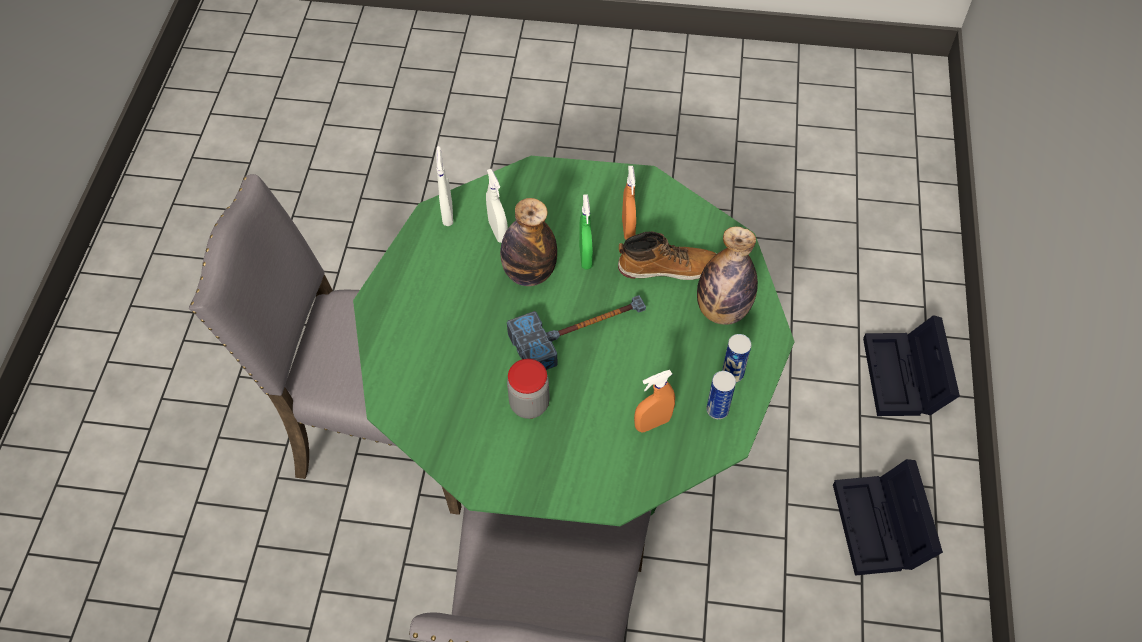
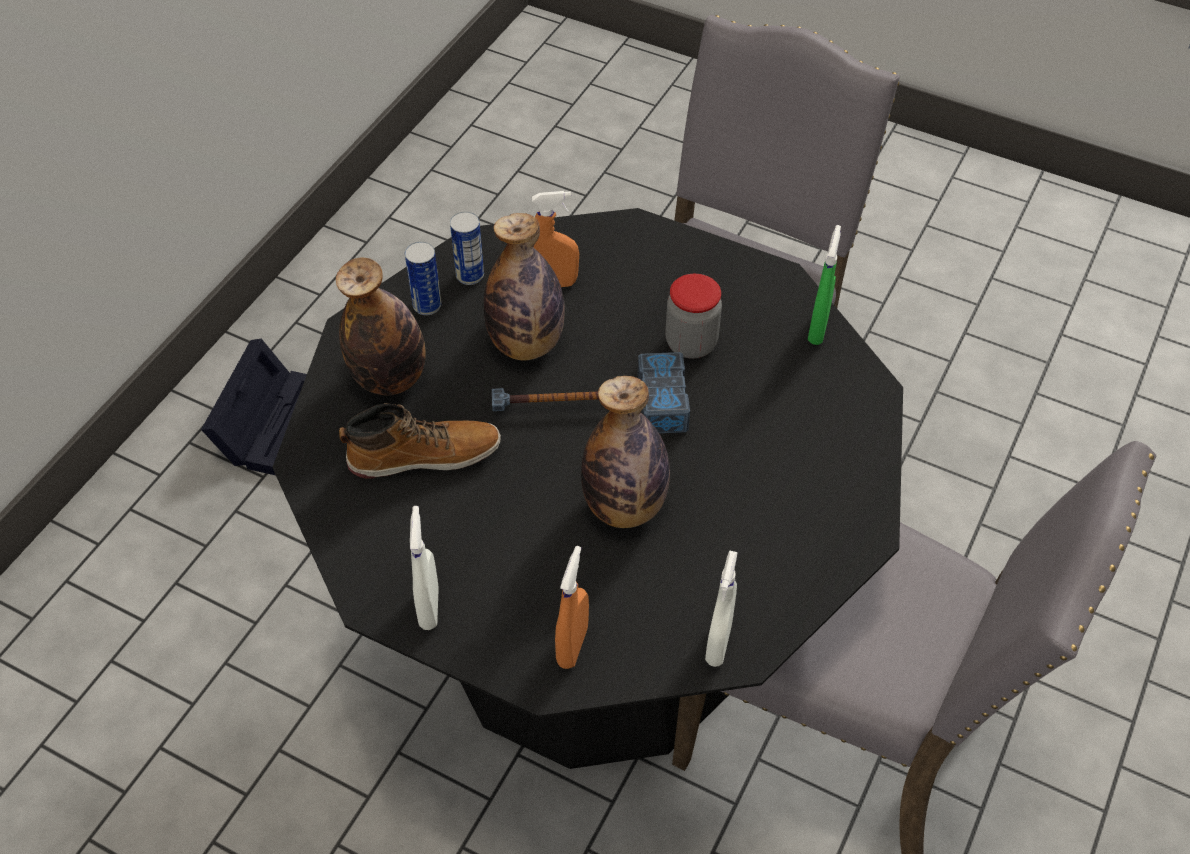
camera: 160 degrees left, 5 degrees down
green dining table [353,156,795,526] -> black dining table [273,208,903,769]
white spray bottle [486,169,508,243] -> white spray bottle moved to [410,506,439,630]
green spray bottle [579,194,593,270] -> green spray bottle moved to [808,225,841,345]
boot [618,231,717,280] -> boot turned 150 degrees clockwise [339,403,501,479]
orange spray bottle [622,166,636,240] -> orange spray bottle moved to [555,546,589,669]
black storage box [863,315,960,416] -> none
none -> bottle [484,213,565,360]

